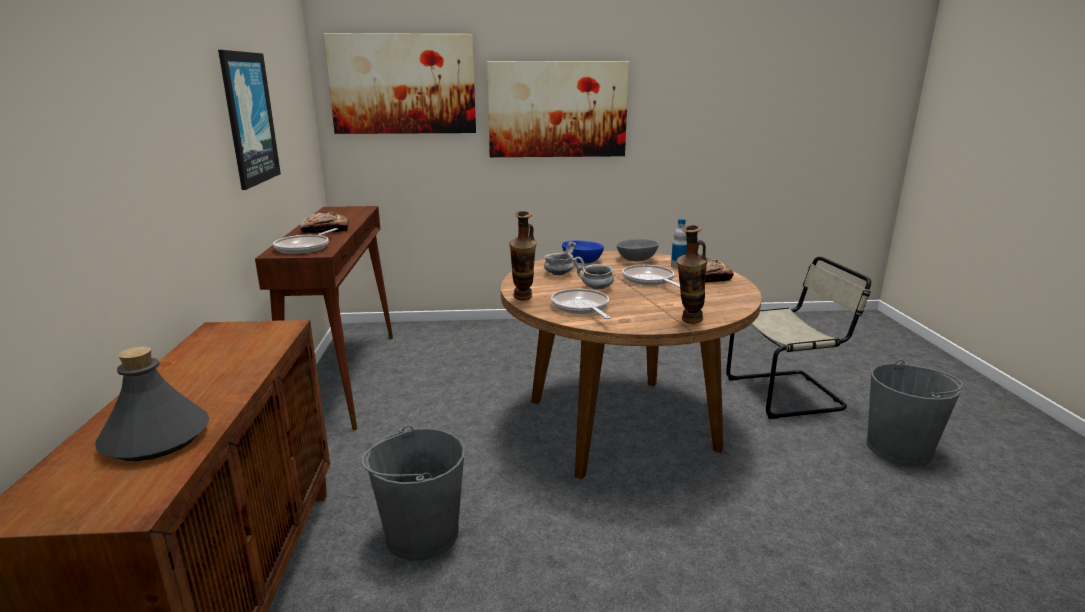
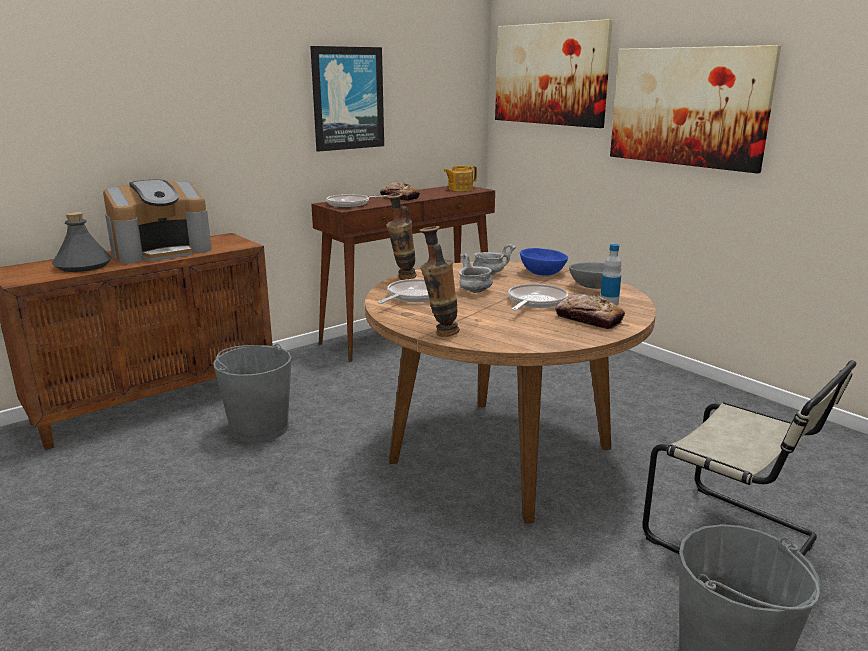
camera: 55 degrees right, 0 degrees up
none -> coffee machine [103,180,212,264]
none -> teapot [444,166,477,191]

